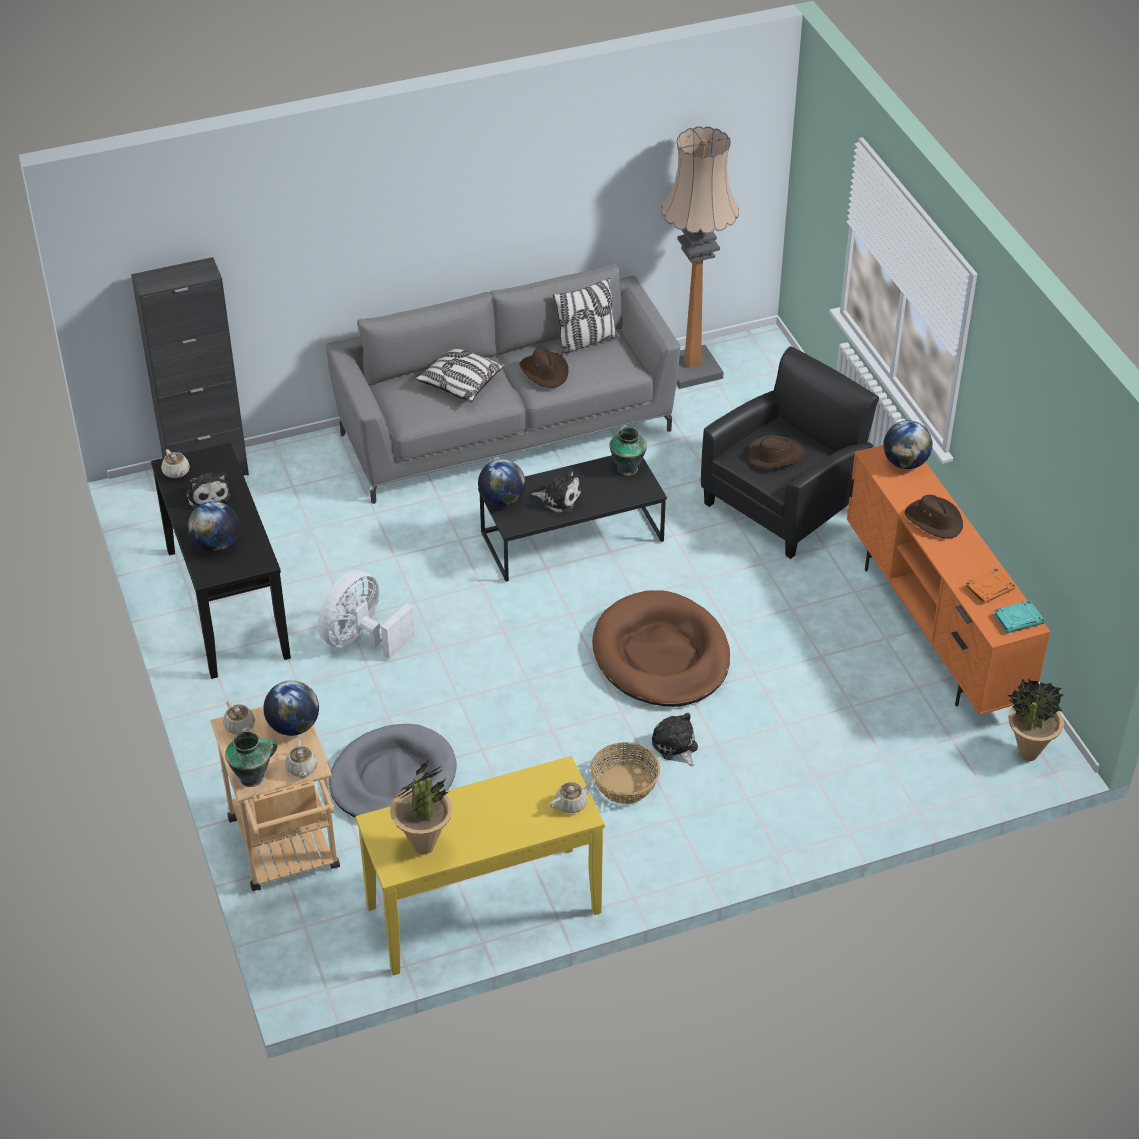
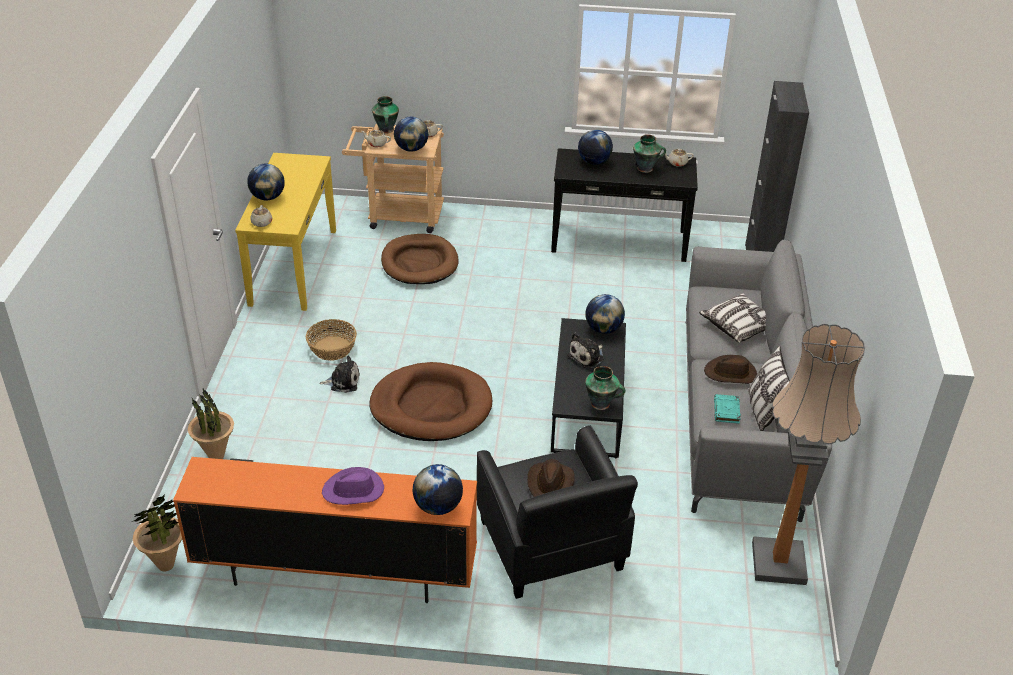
camera: 115 degrees right, 5 degrees down
plush toy [186,472,230,509] -> vase [633,134,666,173]
white fan [318,570,415,659] -> none
grey dog bed [329,724,456,818] -> brown dog bed [381,234,458,284]
potted plant [390,760,453,854] -> potted plant moved to [188,389,234,459]
brown hat [905,495,963,539] -> purple hat [322,467,384,505]
orange book [965,568,1015,604] -> none
turquoise book [993,600,1044,633] -> turquoise book moved to [714,394,741,424]
none -> globe [247,164,285,201]

